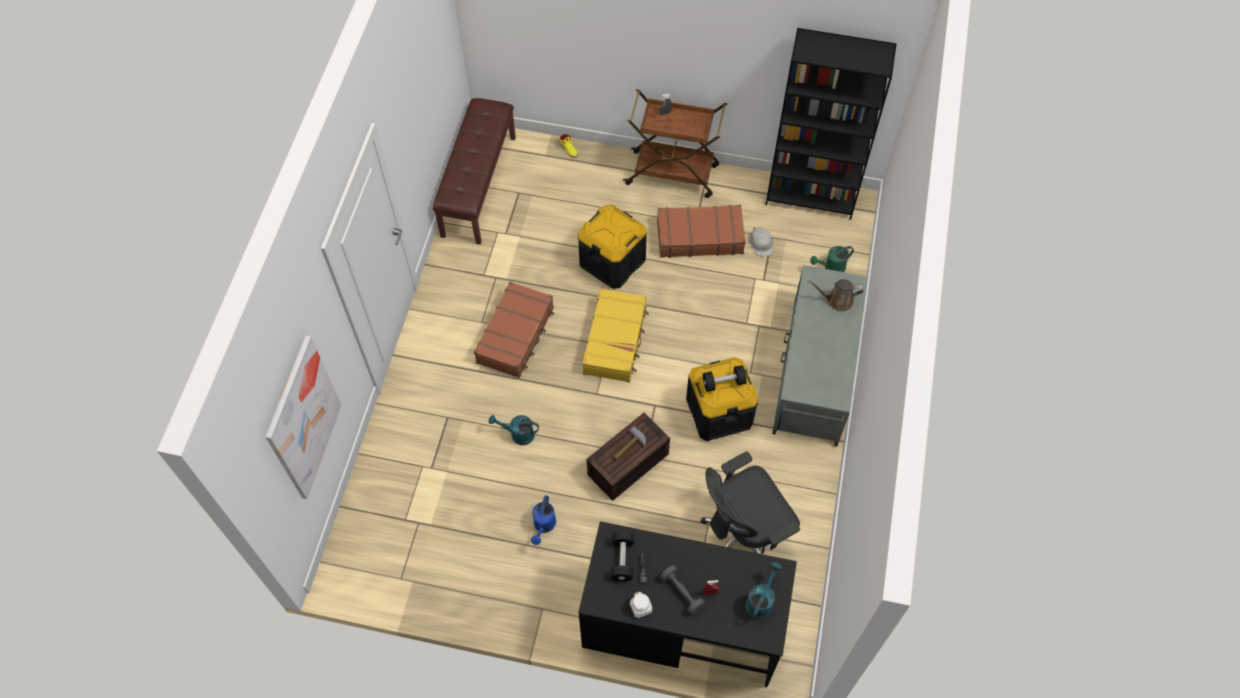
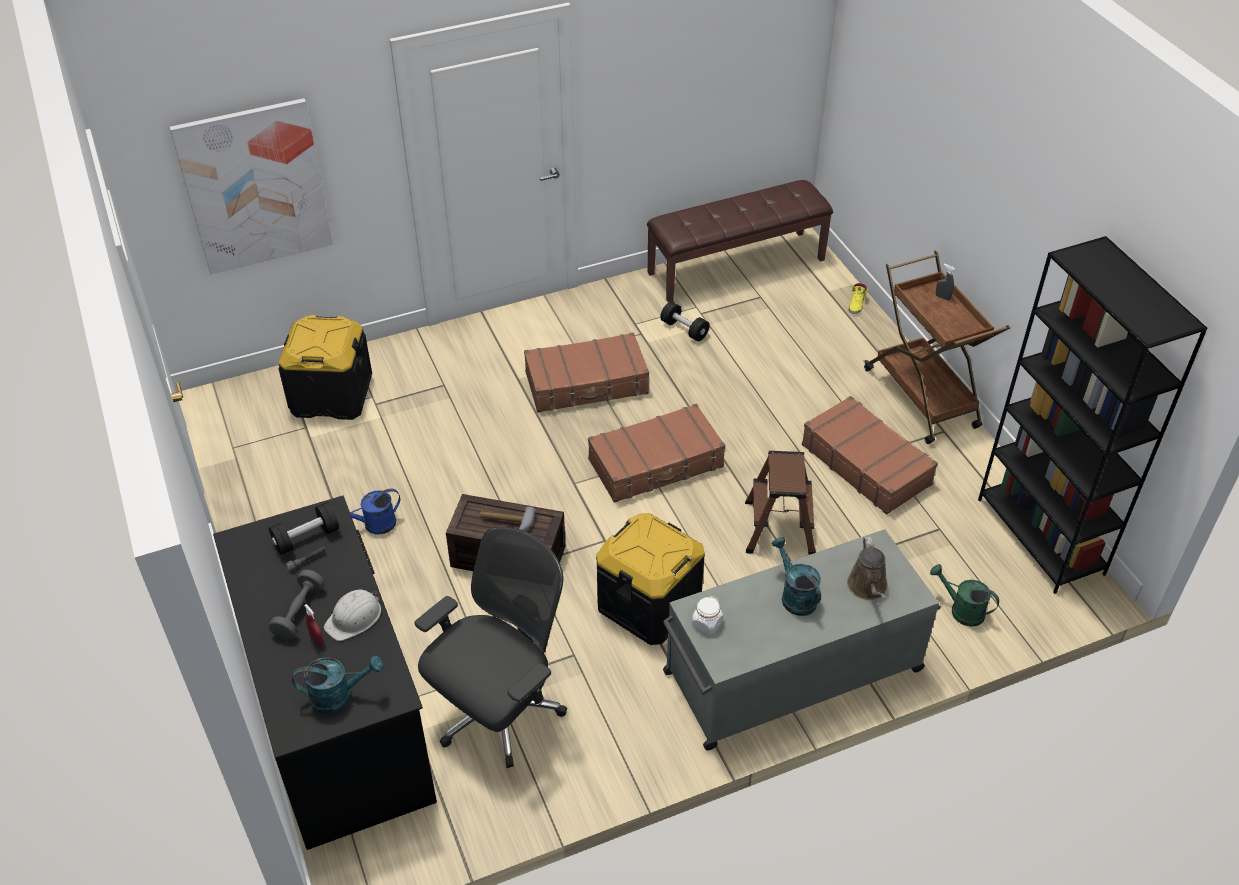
camera: 55 degrees right, 15 degrees down
turquoise watering can [489,415,539,445] -> turquoise watering can moved to [772,537,821,616]
black storage box [578,205,647,289] -> black storage box moved to [279,315,372,420]
yellow suitcase [582,288,649,382] -> brown suitcase [588,404,725,503]
white jar [630,592,652,618] -> white jar moved to [692,596,723,635]
office chair [700,451,800,554] -> office chair turned 105 degrees clockwise [415,526,567,768]
black dumbbell [703,365,747,392] -> black dumbbell moved to [660,301,710,341]
white hard hat [749,227,773,257] -> white hard hat moved to [324,590,381,641]
brown watering can [808,279,864,312] -> brown watering can turned 150 degrees counterclockwise [847,537,888,600]
none -> brown step ladder [745,451,816,555]

